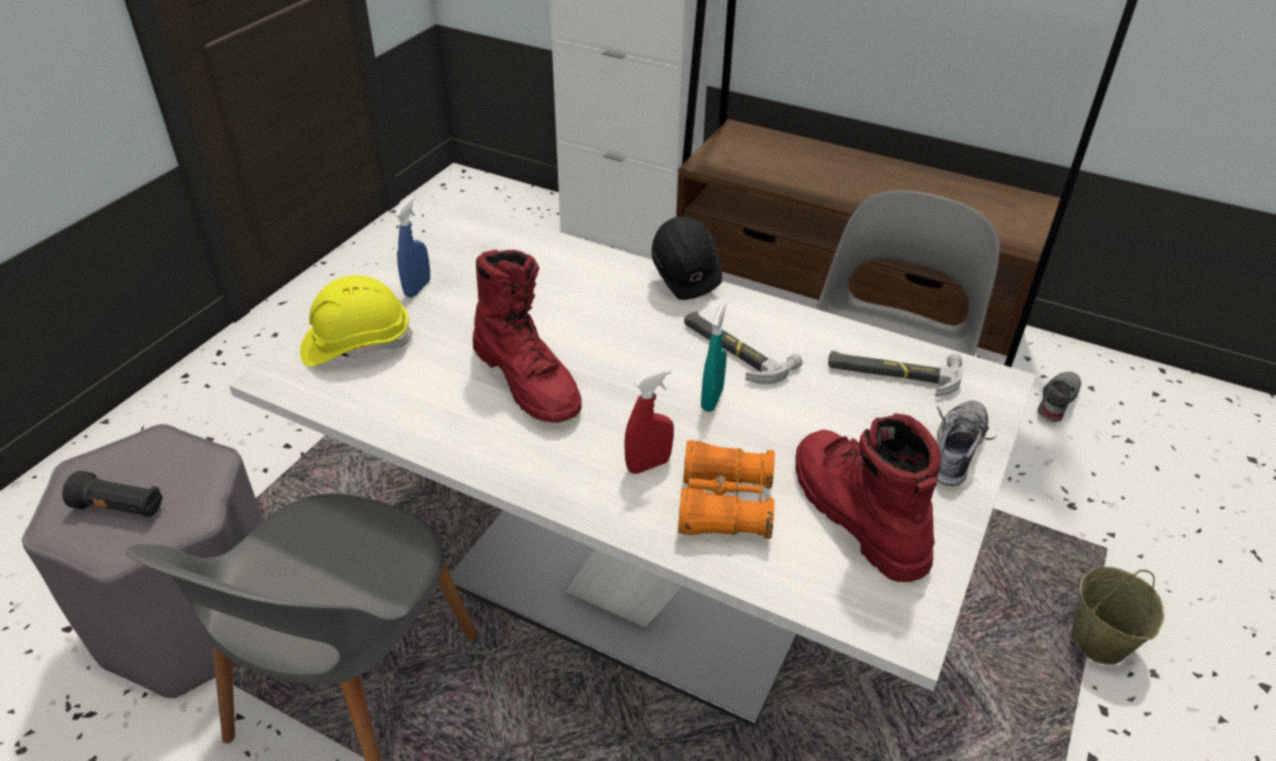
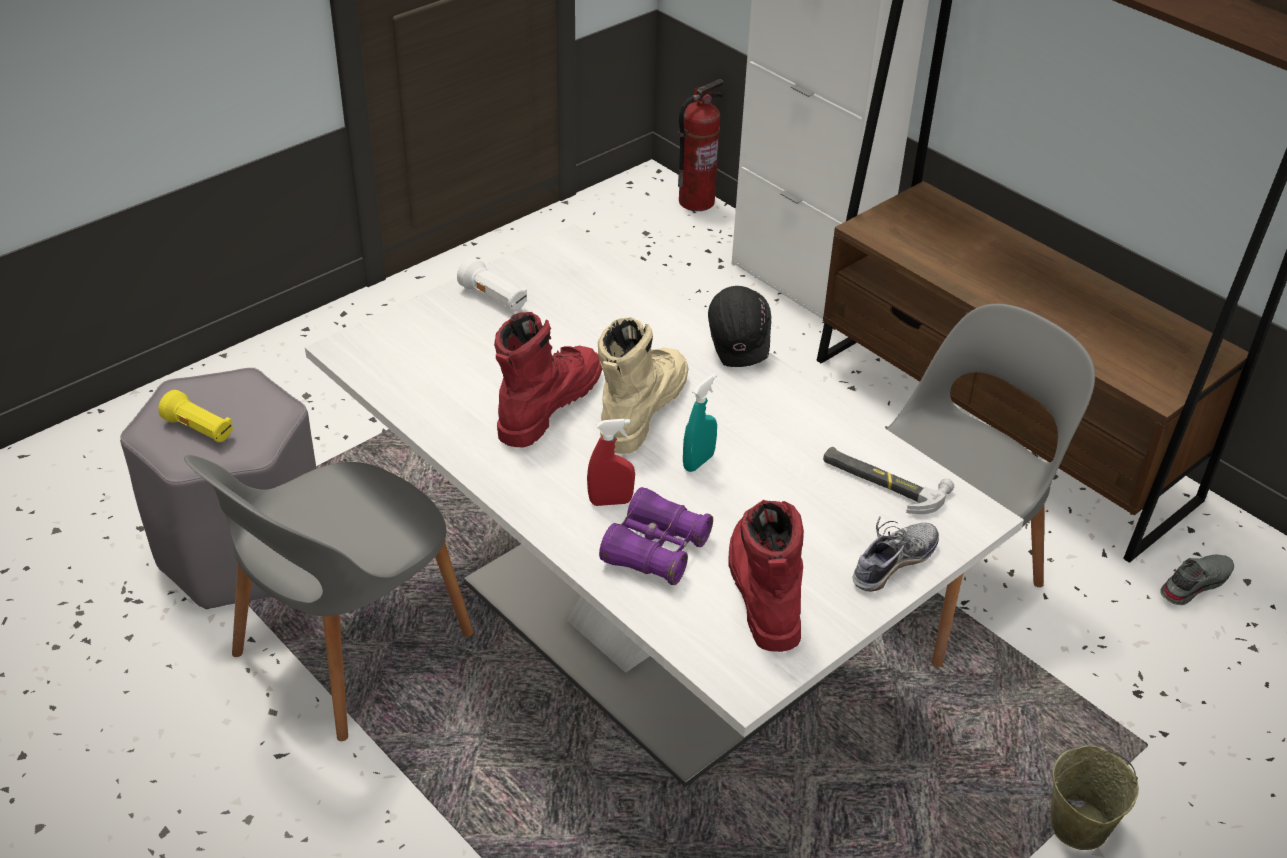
camera: 20 degrees right, 0 degrees up
black flashlight [62,471,163,517] -> yellow flashlight [158,390,233,442]
yellow hard hat [300,275,413,366] -> none
blue spray bottle [395,196,430,298] -> white flashlight [457,257,527,311]
red boot [473,250,582,423] -> red boot turned 135 degrees counterclockwise [494,312,603,447]
orange binoculars [678,440,775,539] -> purple binoculars [599,487,713,585]
hammer [684,311,803,384] -> none
none -> beige boot [598,317,688,454]
none -> fire extinguisher [678,79,724,211]

